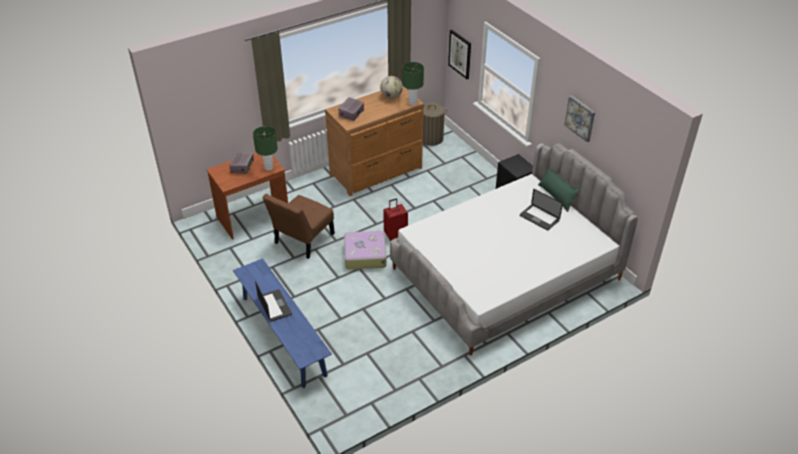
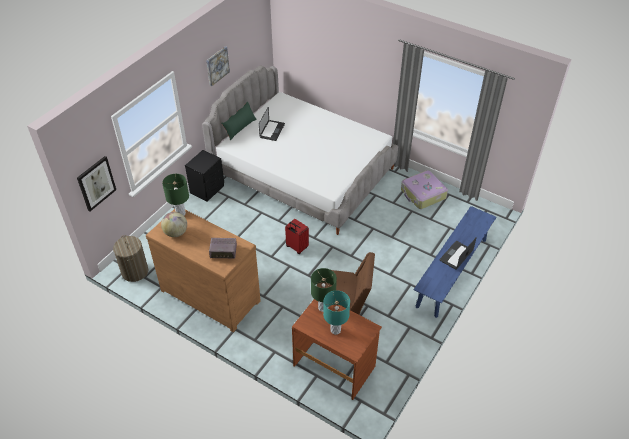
camera: 115 degrees left, 5 degrees up
radio [229,152,254,174] -> turquoise table lamp [323,290,350,335]
suitcase [344,230,387,270] -> suitcase moved to [401,170,448,209]

